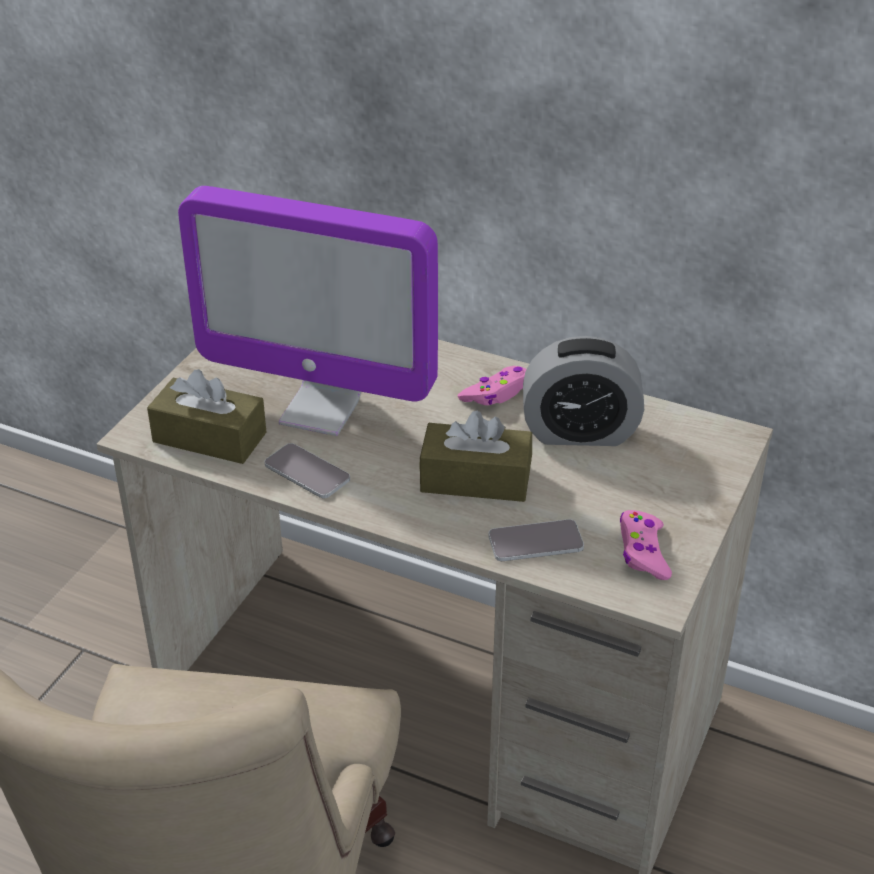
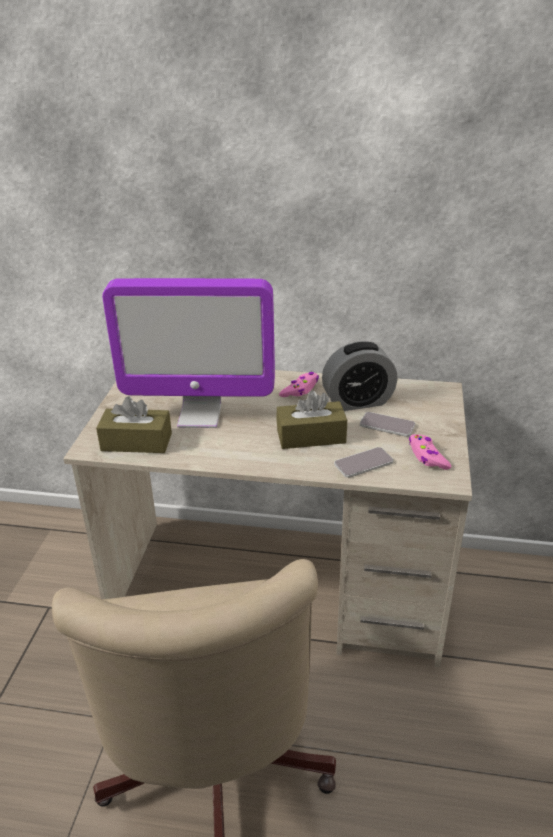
camera: 15 degrees left, 5 degrees down
phone [264,443,350,498] -> phone moved to [360,412,415,437]

